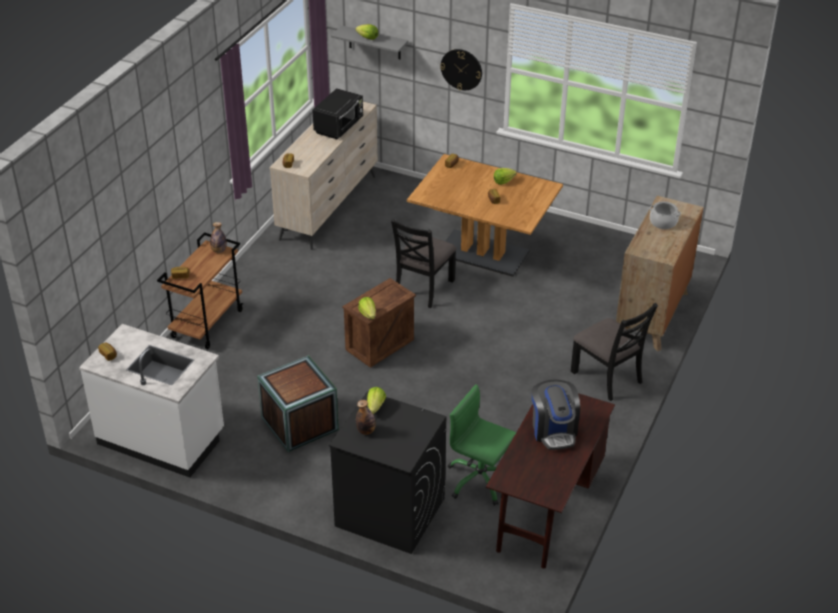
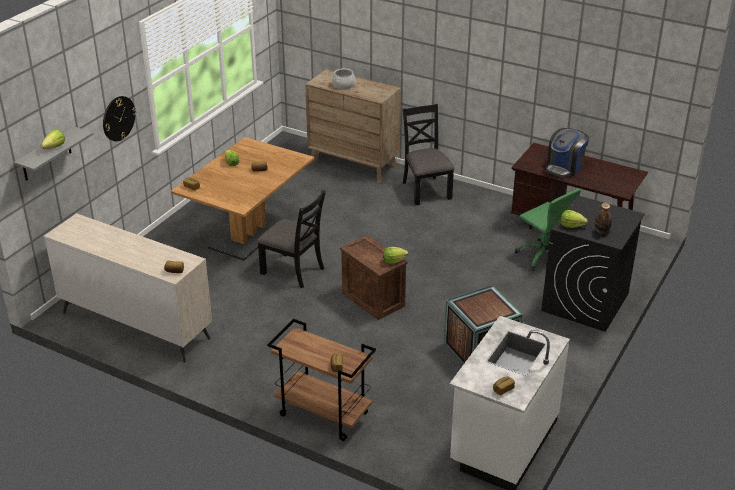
camera: 85 degrees left, 5 degrees down
bottle [210,222,227,253] -> none
black microwave [313,88,363,139] -> none
green office chair [448,384,516,506] -> green office chair turned 75 degrees counterclockwise [514,188,581,271]
coffee machine [532,380,580,450] -> coffee machine turned 135 degrees clockwise [546,128,589,177]
black chair [571,303,658,401] -> black chair turned 75 degrees counterclockwise [403,104,455,205]

